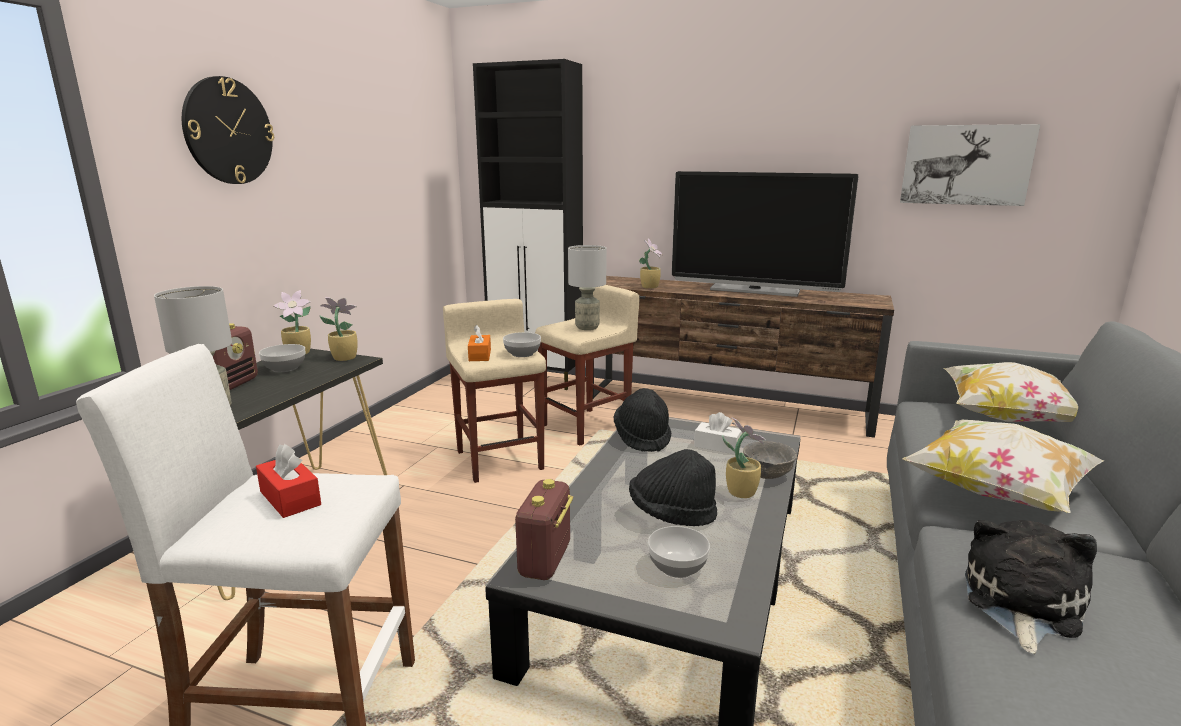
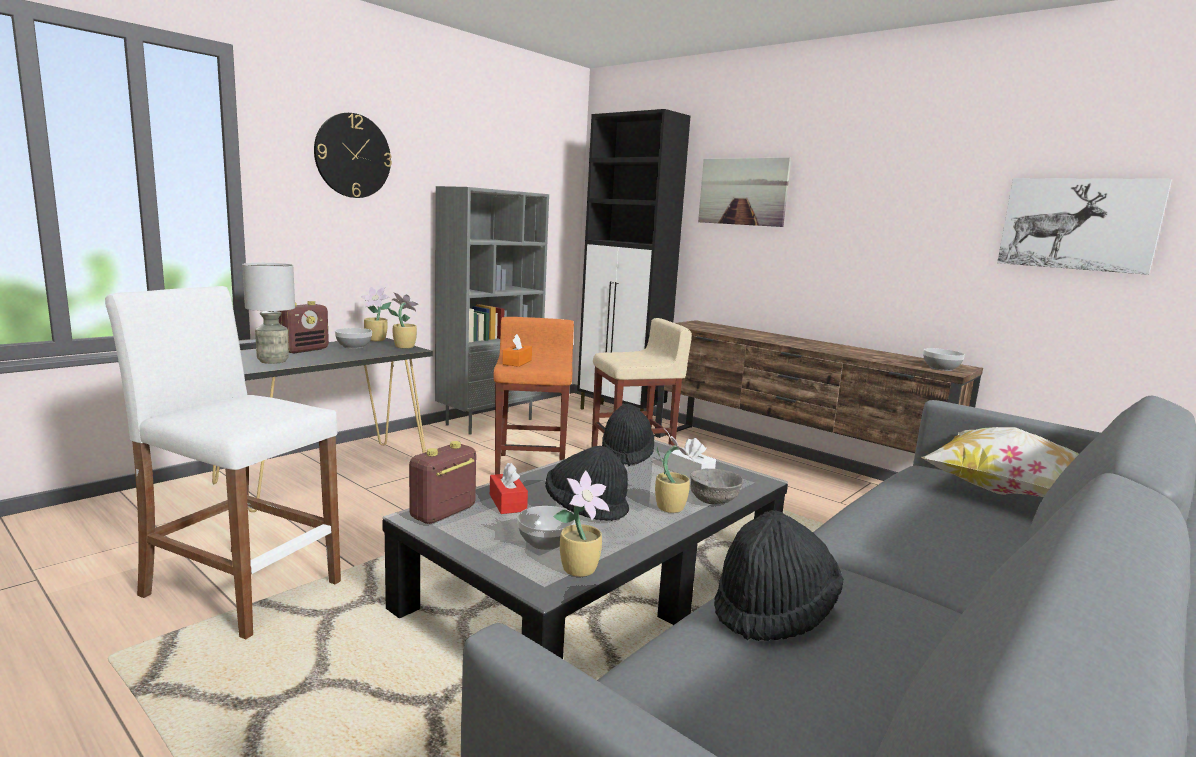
camera: 20 degrees right, 5 degrees down
red tissue box [256,444,321,518] -> red tissue box moved to [490,463,528,514]
beige stool [443,299,546,483] -> orange stool [493,317,574,475]
bowl [503,332,541,357] -> bowl moved to [923,348,965,371]
grey table lamp [568,245,607,330] -> none
potted plant [639,238,663,289] -> potted plant moved to [553,471,610,577]
television [672,171,859,297] -> none
pillow [902,420,1105,513] -> none
plush toy [965,520,1097,654] -> black hat [714,510,844,641]
none -> grey bookcase [435,186,549,435]
none -> picture [698,157,791,227]

